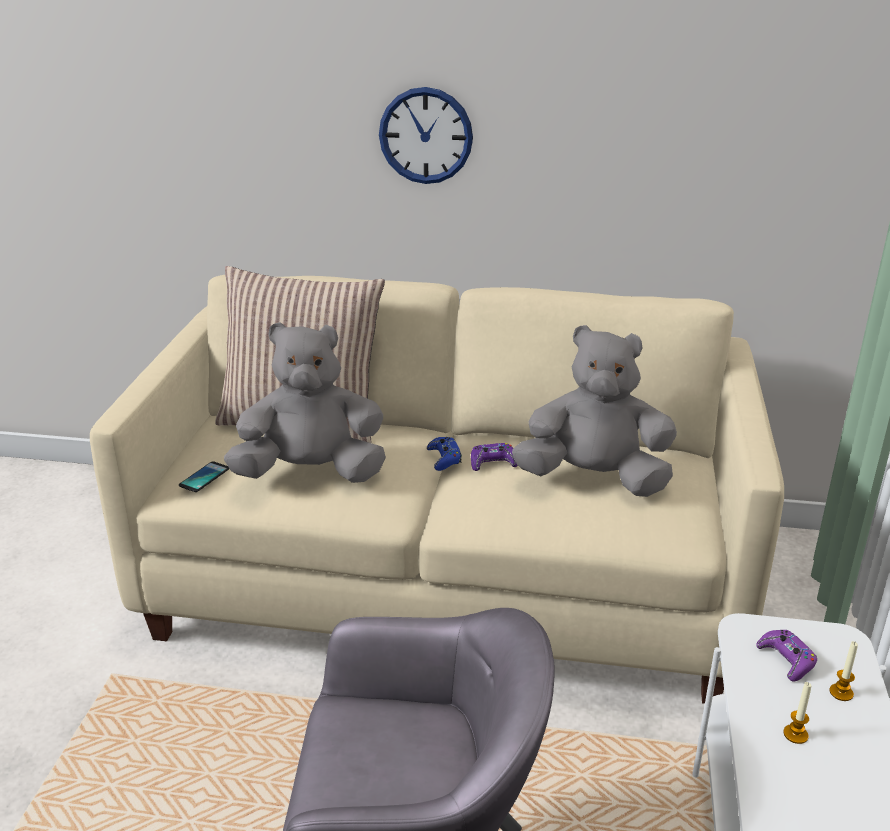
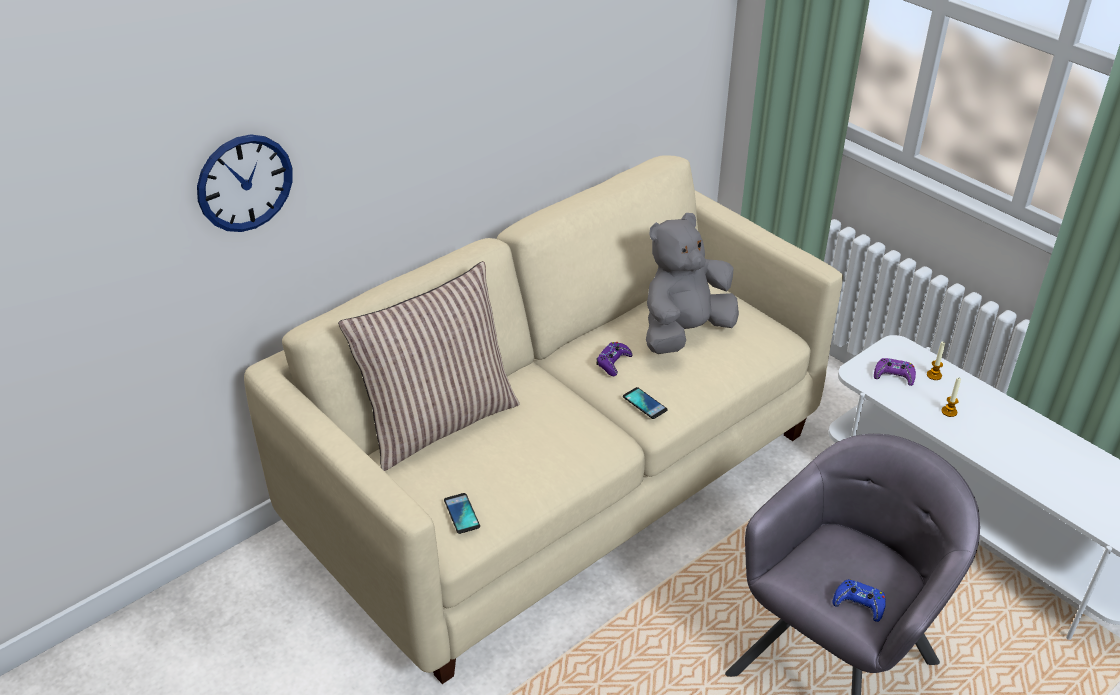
camera: 50 degrees left, 10 degrees up
grey plush toy [224,322,386,483] -> none
wall clock [379,87,473,184] -> wall clock moved to [197,134,293,232]
blue game controller [427,437,462,471] -> blue game controller moved to [832,579,886,622]
none -> phone [623,387,668,419]

